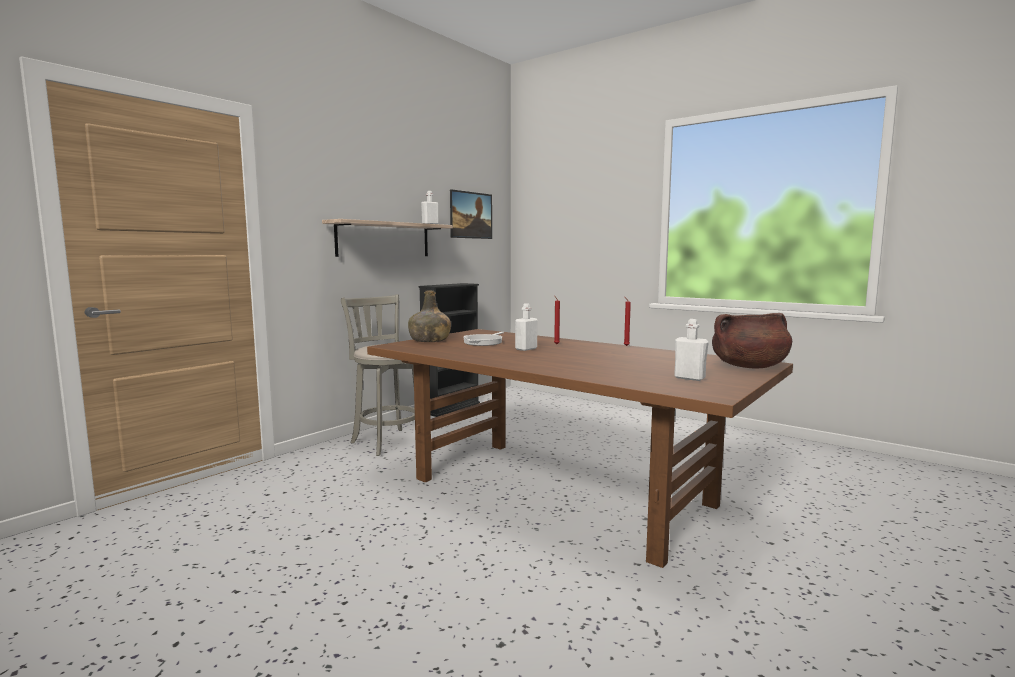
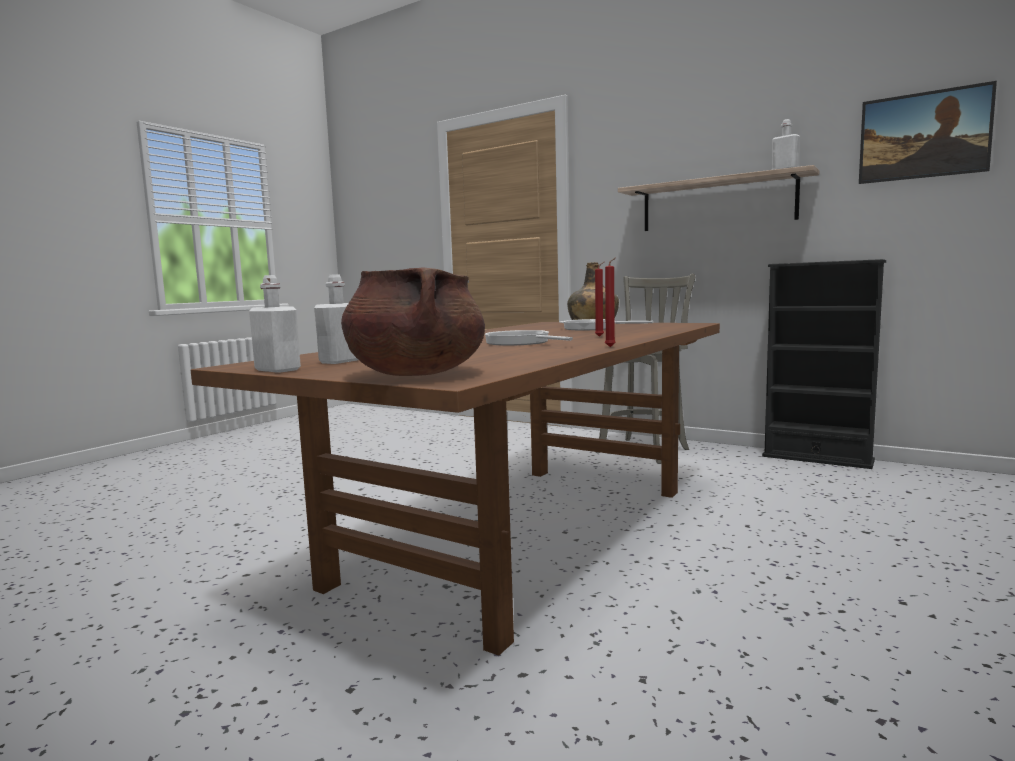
camera: 85 degrees right, 0 degrees up
white bottle [515,303,538,351] -> white bottle moved to [249,275,301,373]
none -> frying pan [485,330,573,346]

